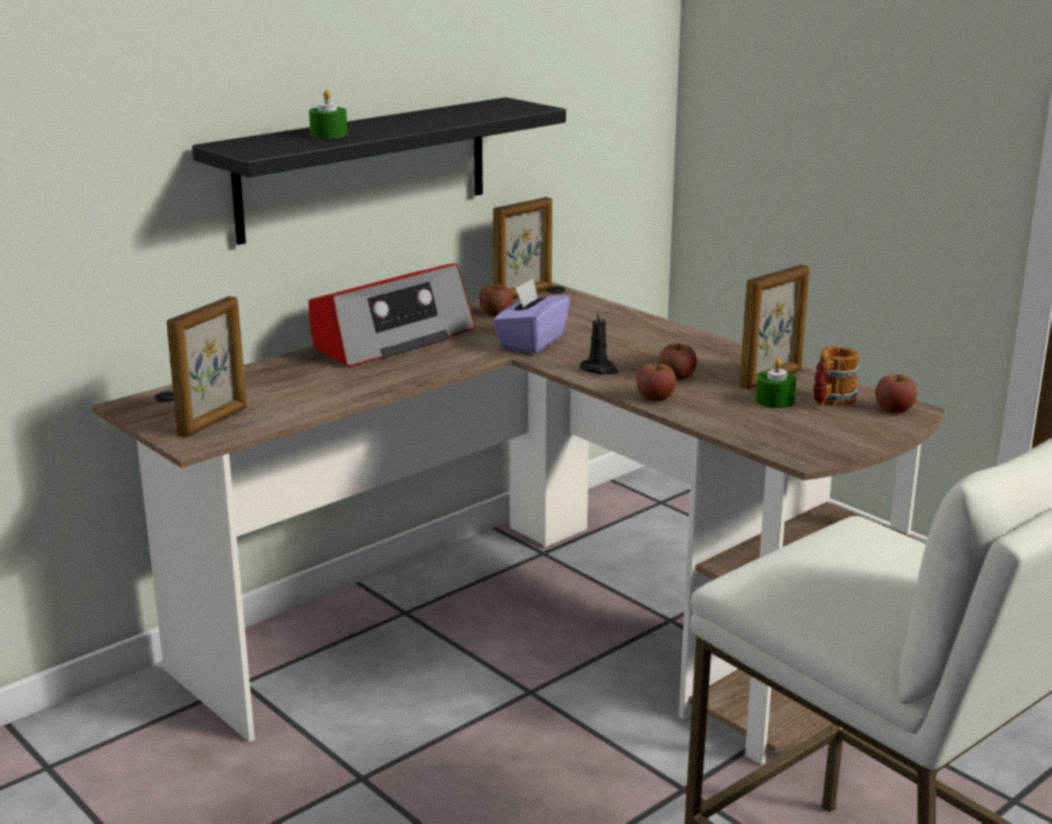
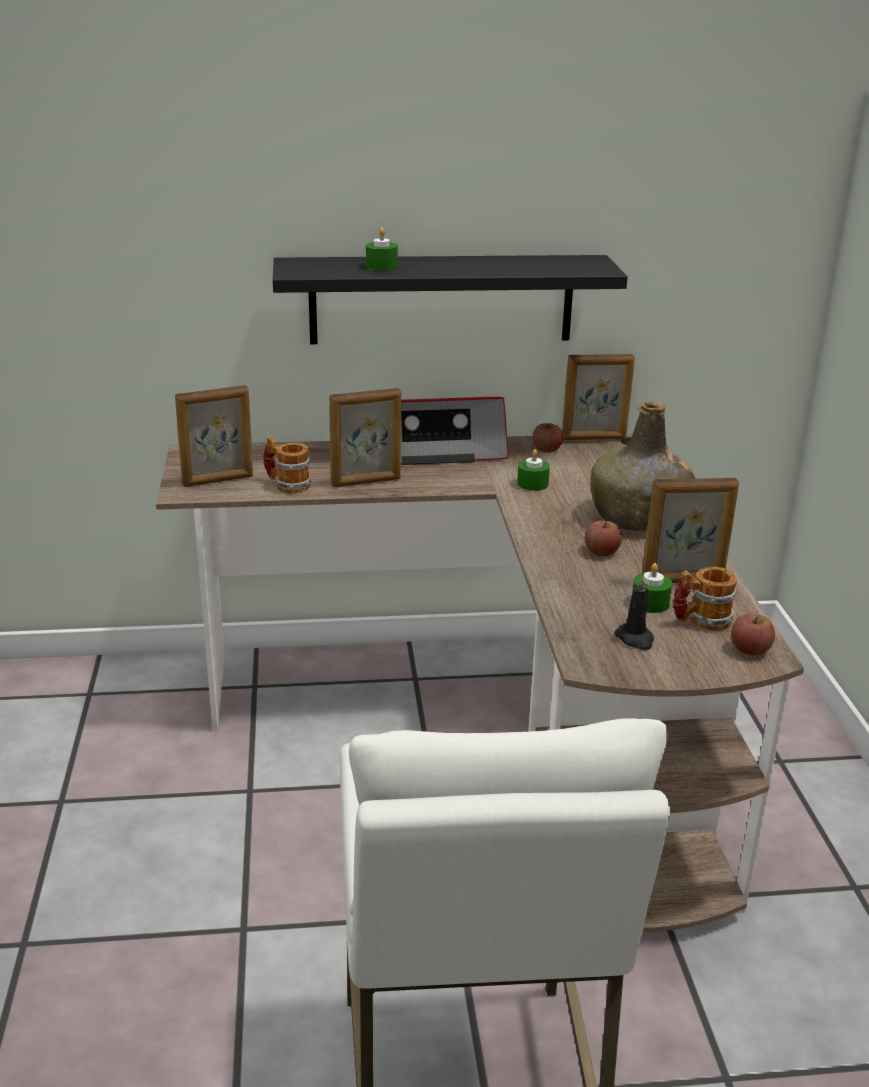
camera: 35 degrees right, 5 degrees up
purple tissue box [493,279,570,354] -> green candle [517,449,550,491]
black candle [580,308,618,374] -> black candle moved to [615,576,654,650]
apple [636,363,676,401] -> none
none -> mug [263,436,311,494]
none -> picture frame [329,388,401,487]
none -> green bottle [591,402,695,532]

